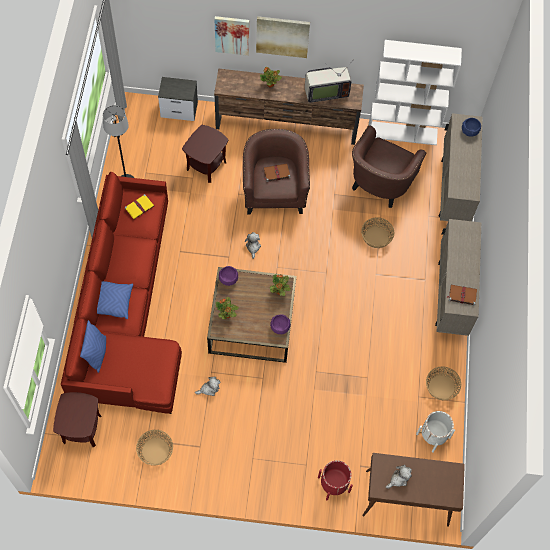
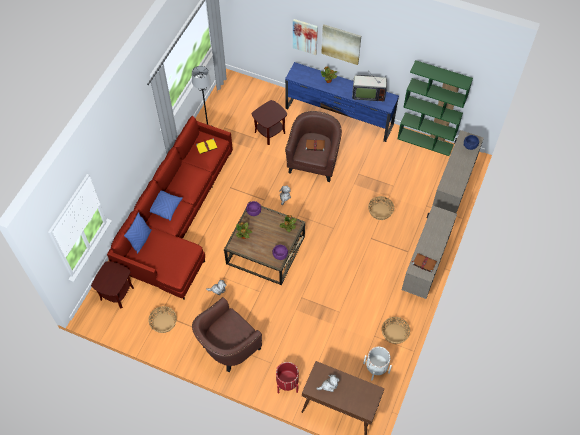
camera: 20 degrees right, 5 degrees down
nightstand [158,77,198,121] -> none
brown tv stand [214,68,364,145] -> blue tv stand [285,62,399,142]
brown armchair [352,125,427,208] -> brown armchair moved to [192,297,262,372]
white bookcase [369,40,462,145] -> green bookcase [397,60,473,156]

